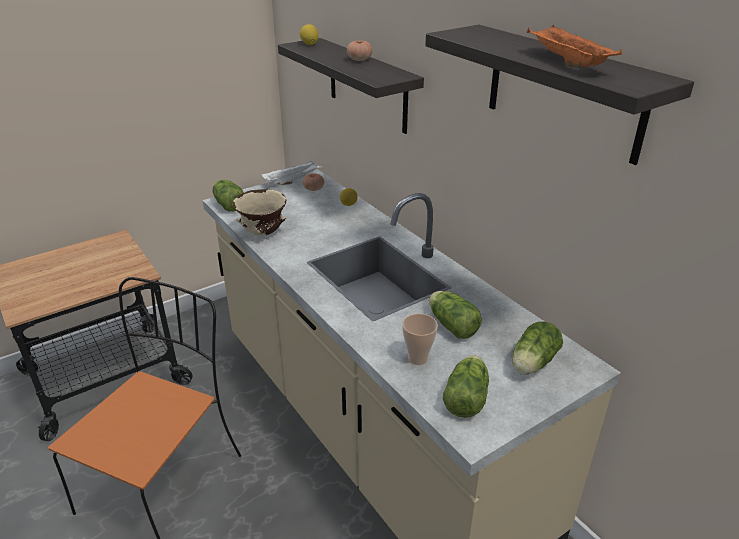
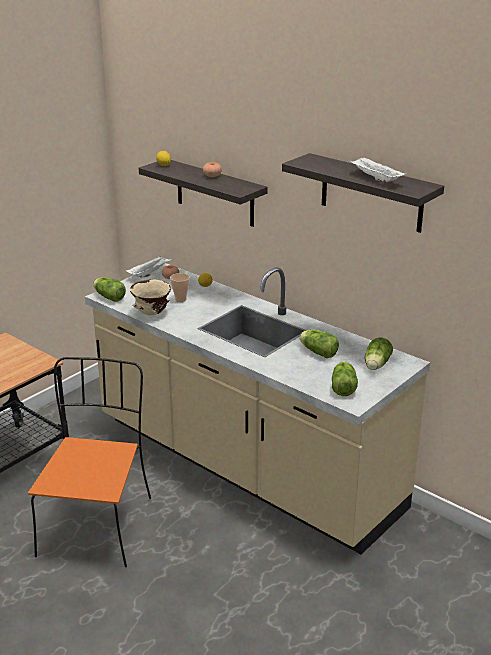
camera: 15 degrees left, 5 degrees down
cup [402,314,438,365] -> cup moved to [170,273,190,302]
orange tray [527,25,623,67] -> white tray [349,156,407,182]

